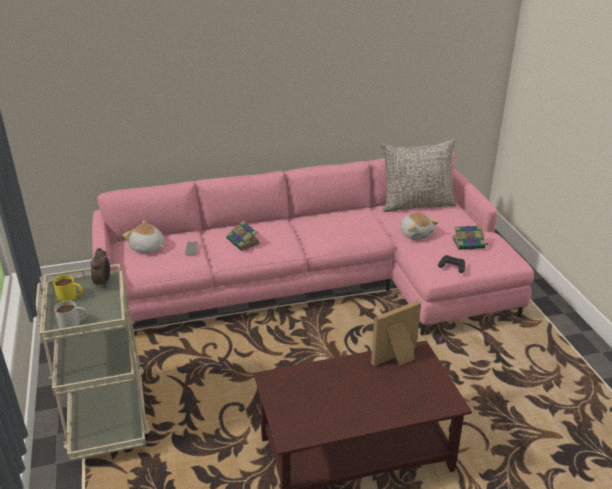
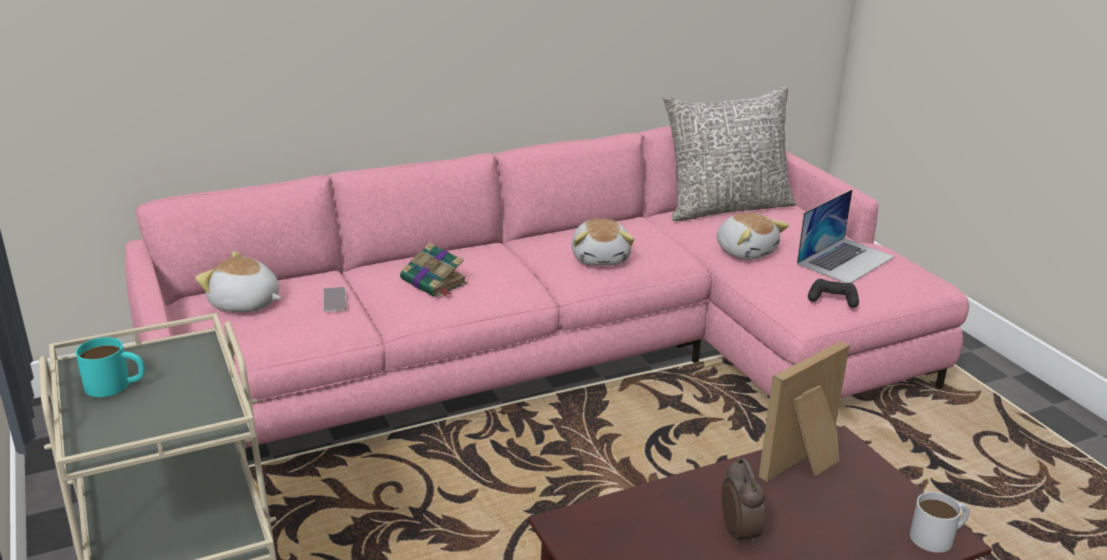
camera: 10 degrees left, 5 degrees down
yellow mug [53,275,83,302] -> turquoise mug [76,337,145,397]
white mug [54,301,87,328] -> white mug moved to [910,492,970,553]
alarm clock [91,248,110,288] -> alarm clock moved to [722,457,766,546]
book [452,225,488,250] -> laptop [797,190,895,283]
none -> plush toy [571,219,634,265]

